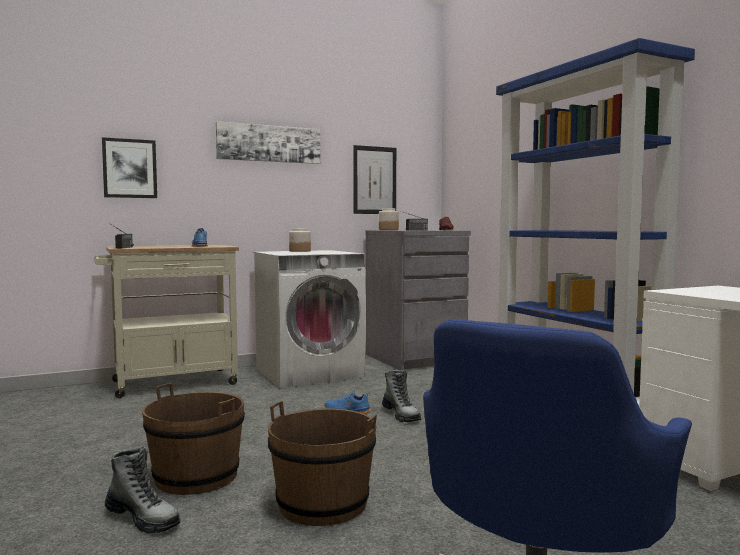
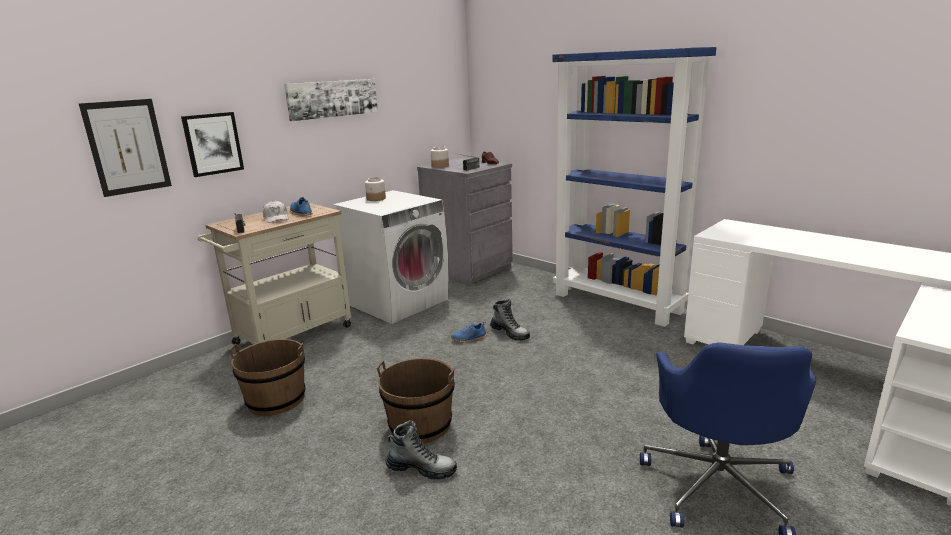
camera: 20 degrees left, 15 degrees up
brown bucket [268,401,377,526] -> brown bucket moved to [229,339,305,416]
picture [353,145,396,214] -> picture moved to [79,99,172,197]
none -> white cap [263,200,289,223]

